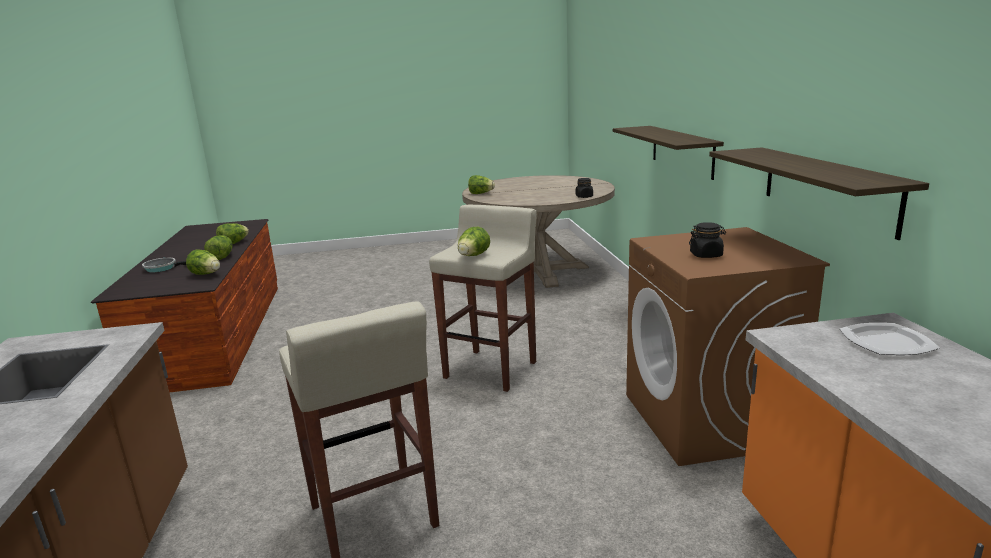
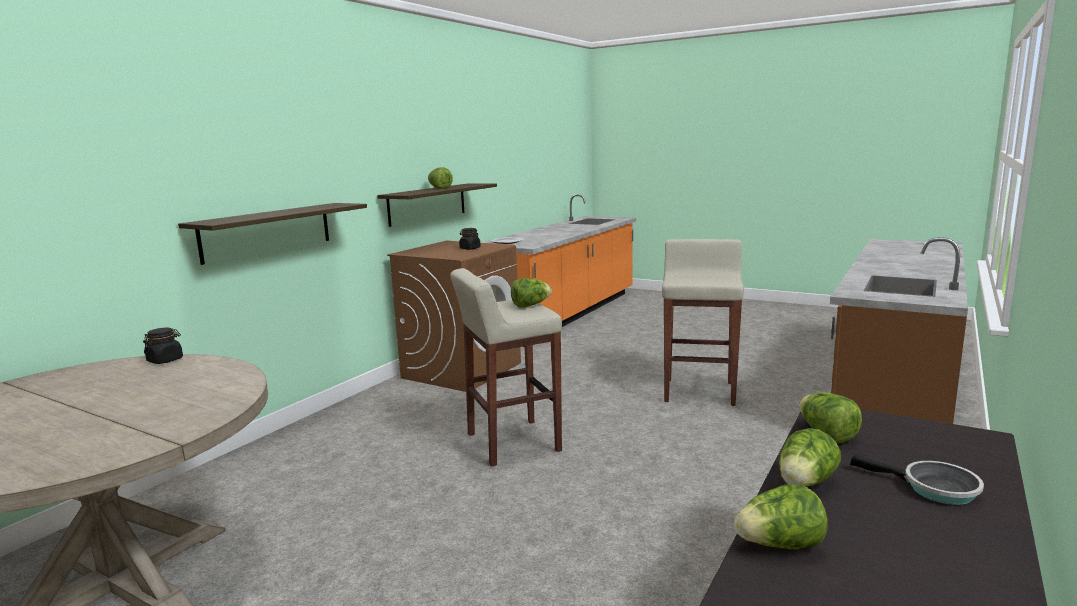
camera: 140 degrees left, 5 degrees down
lettuce [468,175,495,194] -> lettuce moved to [428,167,453,189]

